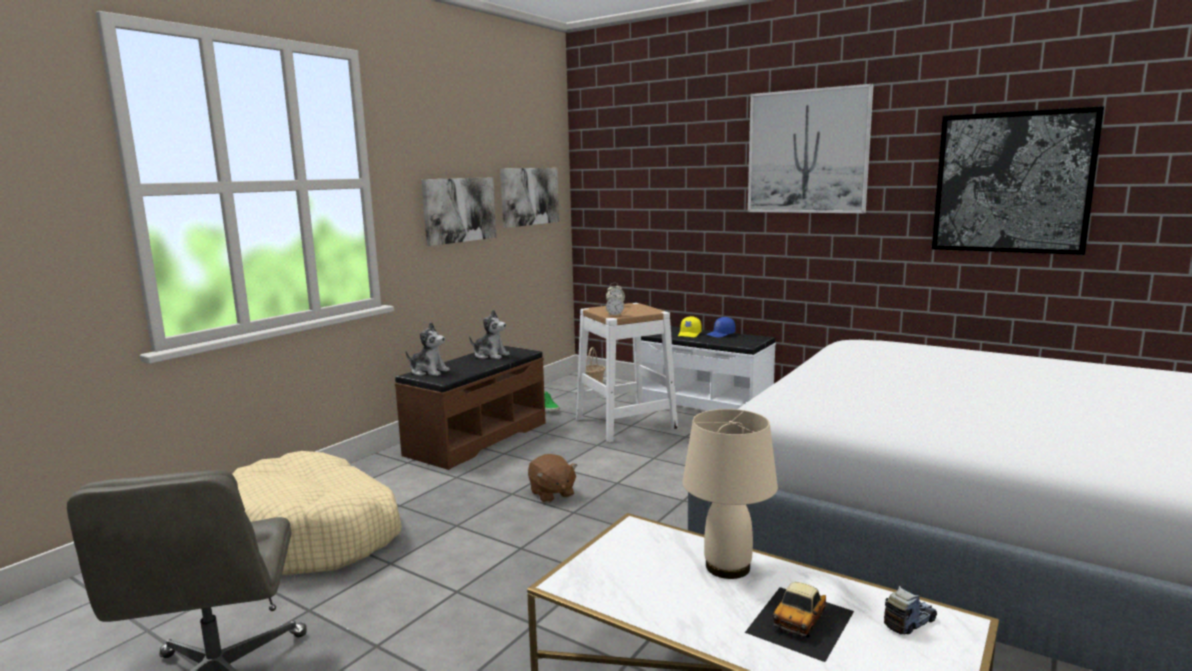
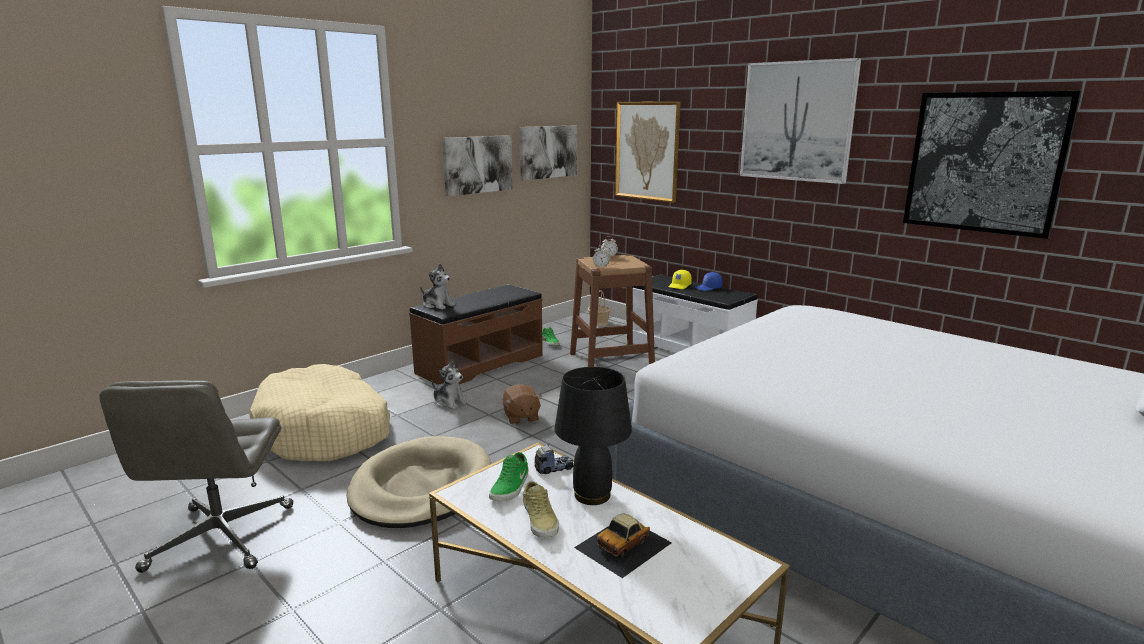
camera: 10 degrees right, 5 degrees up
plush toy [469,310,510,359] -> plush toy moved to [431,359,468,409]
white stool [576,303,678,442] -> brown stool [570,255,655,367]
beige table lamp [682,409,778,579] -> black table lamp [554,367,632,505]
toy truck [884,586,937,635] -> toy truck moved to [535,444,573,474]
none -> beige dog bed [347,436,491,528]
none -> green shoe [489,452,528,502]
none -> beige shoe [523,481,559,537]
none -> picture [615,101,681,203]

